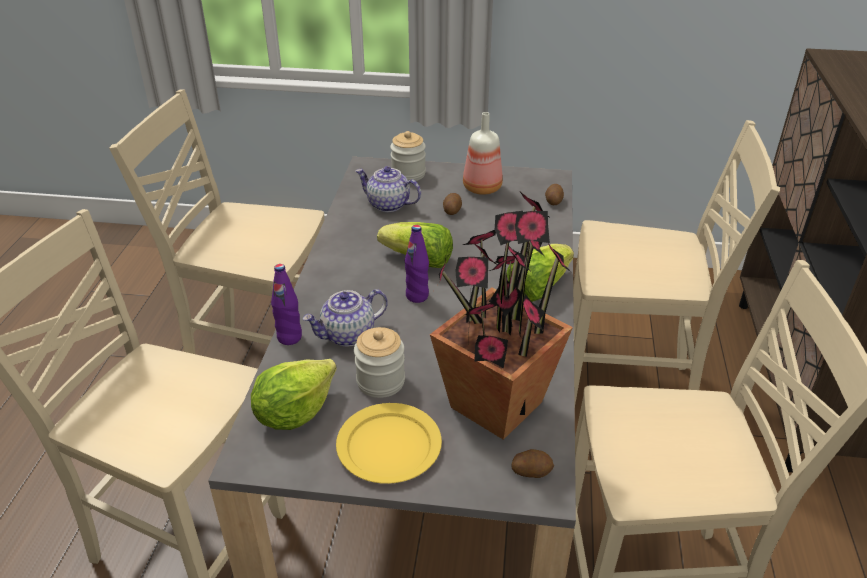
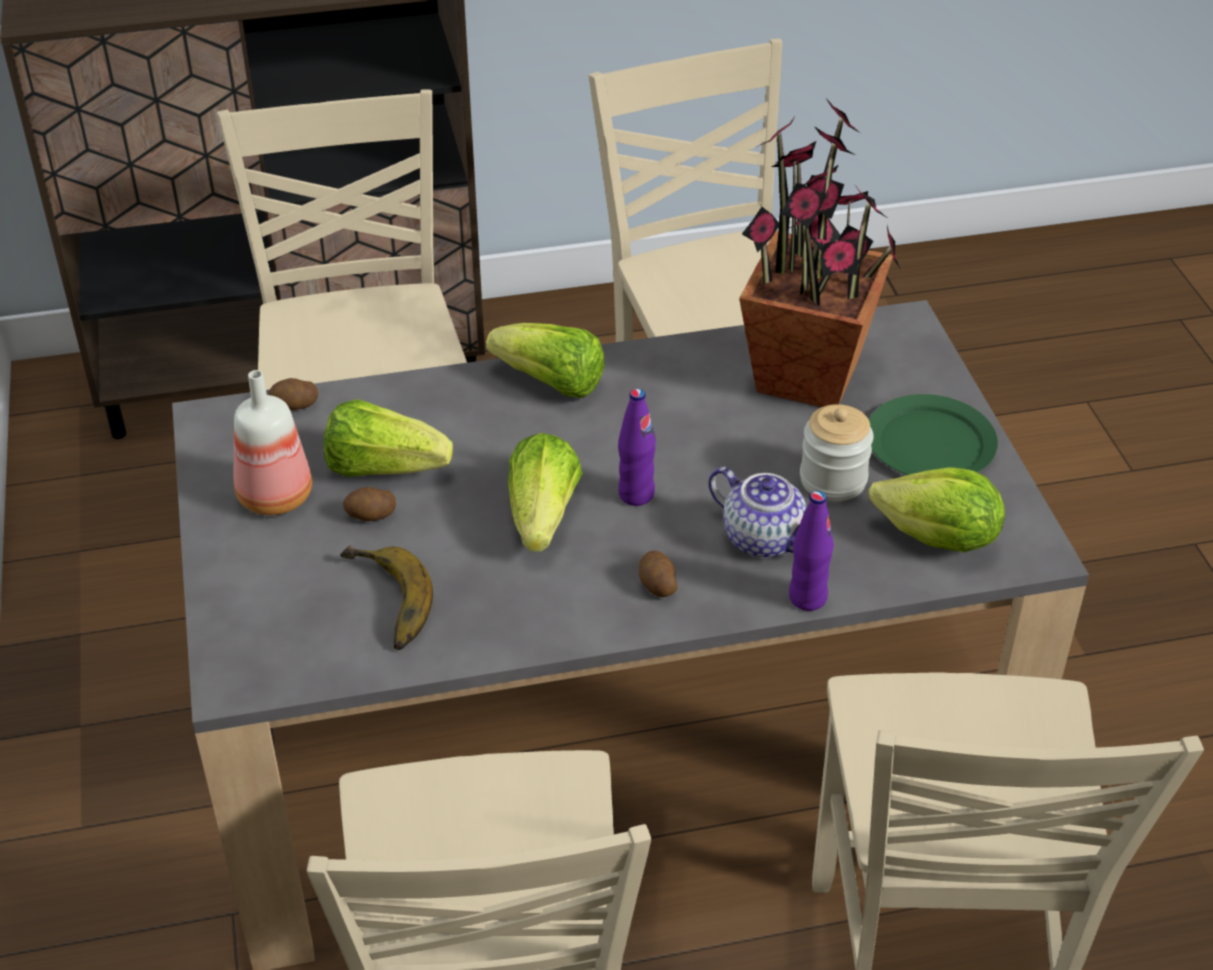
camera: 110 degrees left, 5 degrees up
yellow plate [336,403,442,484] -> green plate [869,394,998,475]
teapot [355,166,421,212] -> banana [340,545,433,650]
jar [390,131,426,181] -> none
potato [511,449,554,478] -> potato moved to [639,551,678,597]
none -> lettuce [324,399,453,477]

